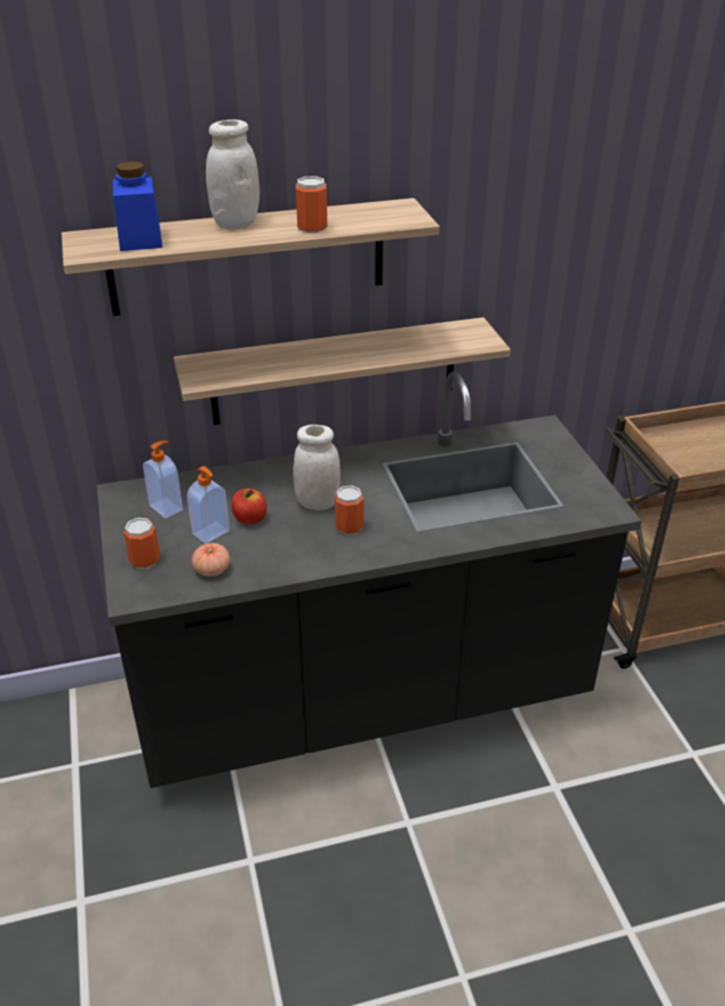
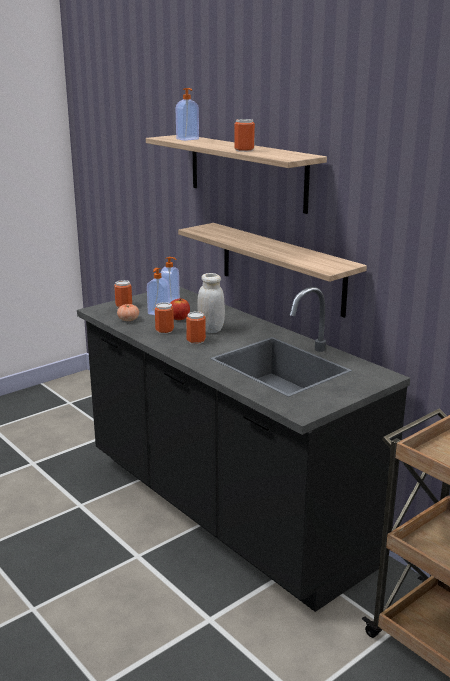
camera: 65 degrees right, 15 degrees down
blue jar [113,161,163,251] -> soap dispenser [176,88,199,141]
white jar [206,119,260,229] -> none
none -> can [155,302,174,334]

